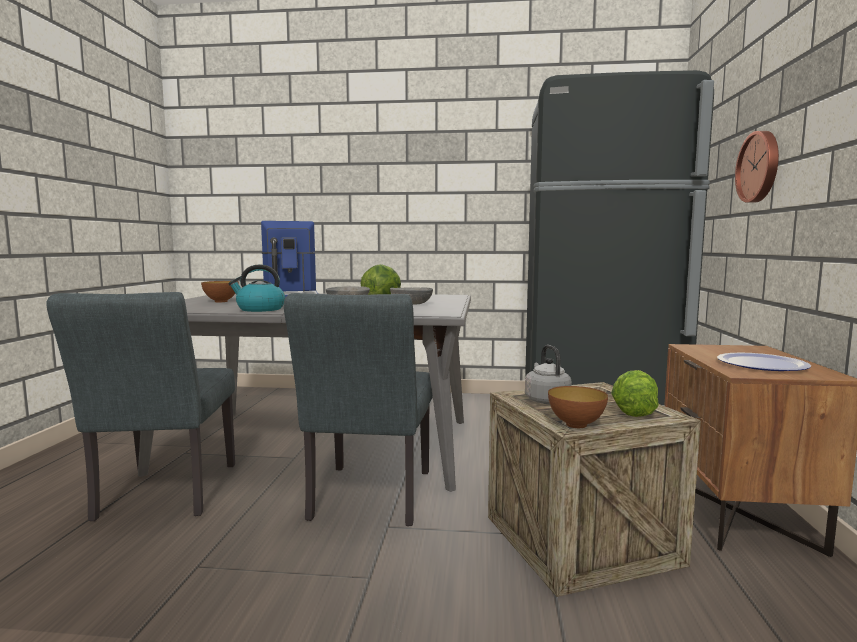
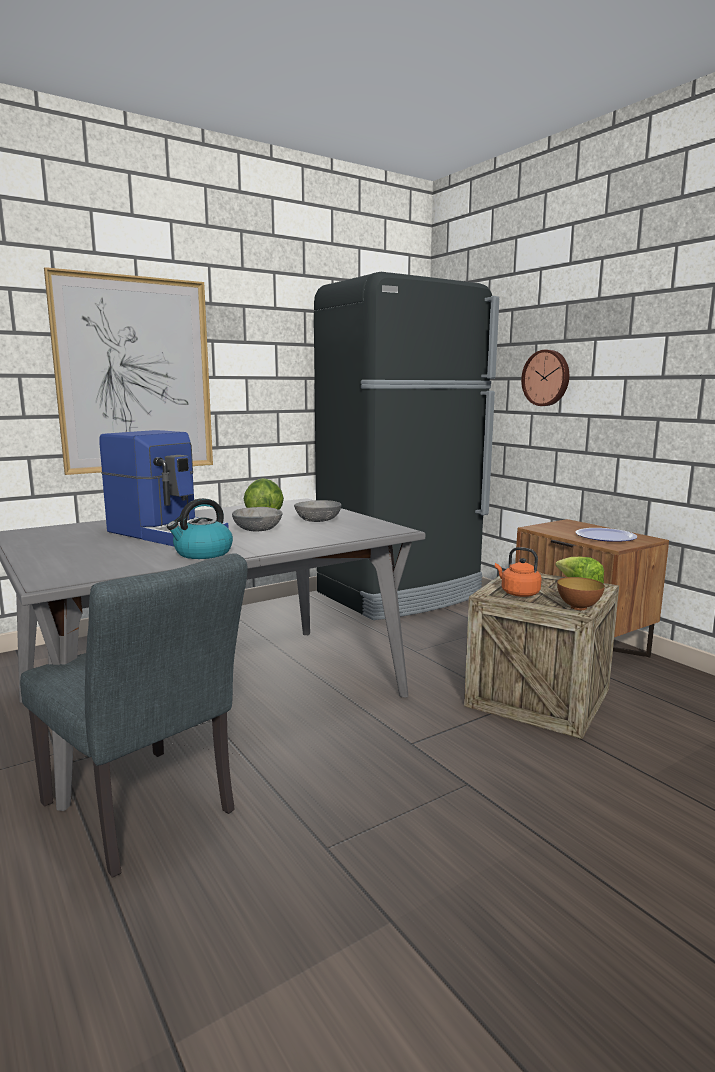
camera: 40 degrees left, 5 degrees up
bowl [201,281,239,302] -> none
grey chair [284,293,433,526] -> none
grey kettle [525,345,572,404] -> orange kettle [495,547,542,597]
none -> picture [44,267,213,475]

